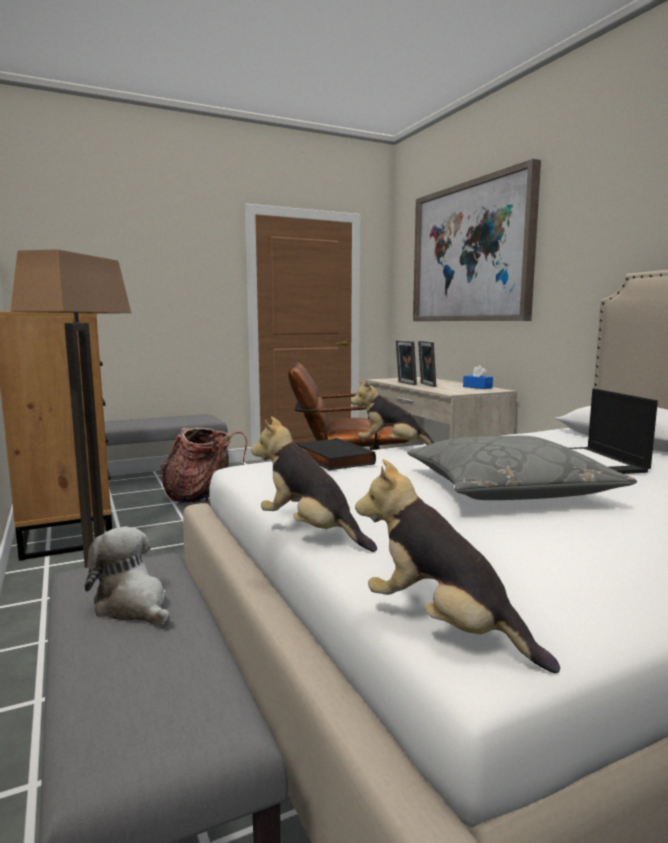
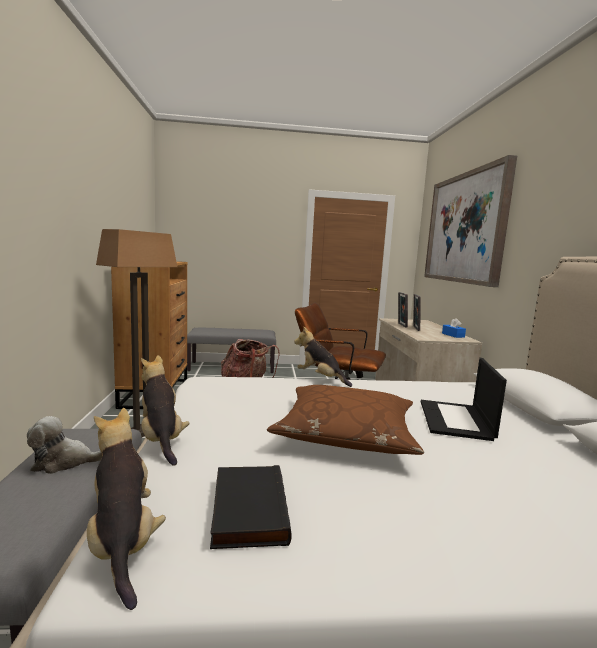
camera: 20 degrees right, 0 degrees up
plush toy [85,527,170,626] -> plush toy turned 75 degrees counterclockwise [27,416,102,474]
black book [296,438,376,470] -> black book moved to [210,465,292,549]
grey pillow [407,436,637,500] -> brown pillow [267,385,424,455]

